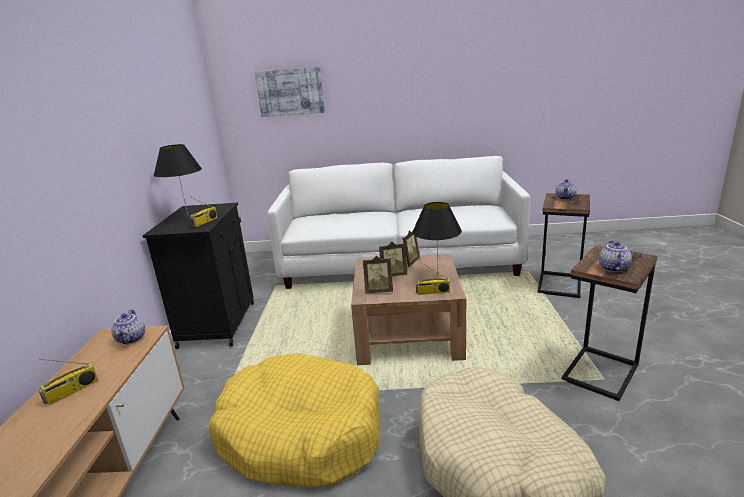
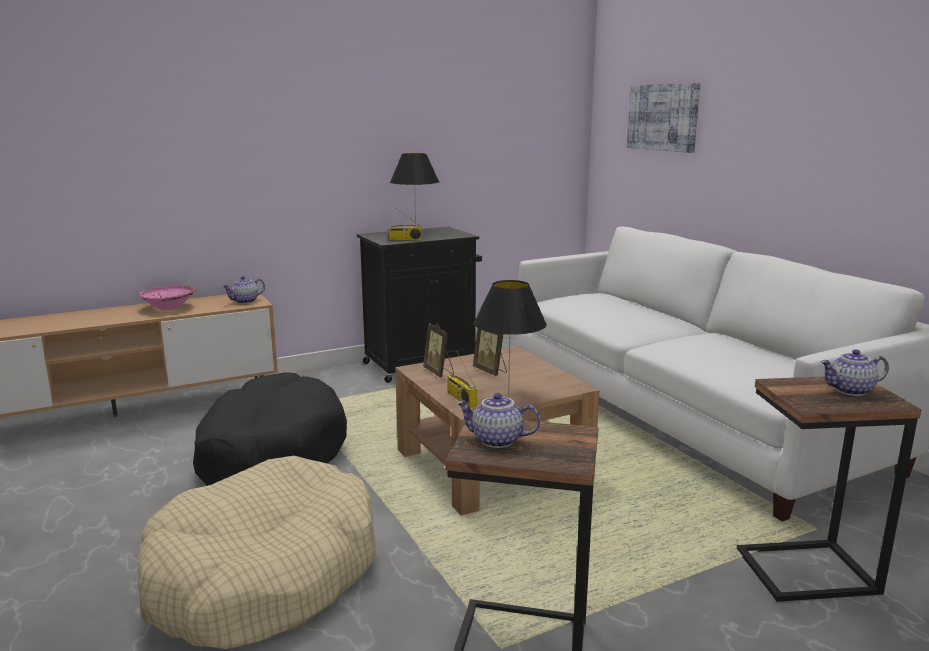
camera: 60 degrees right, 5 degrees down
radio [38,359,98,405] -> pink bowl [138,285,195,310]
yellow dog bed [209,353,380,488] -> black dog bed [193,372,347,486]
picture frame [403,231,420,267] -> none
teapot [599,240,632,272] -> teapot turned 150 degrees counterclockwise [456,393,540,448]

